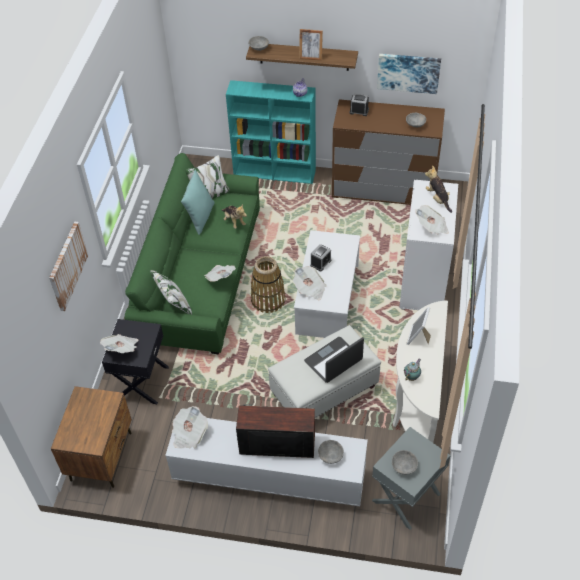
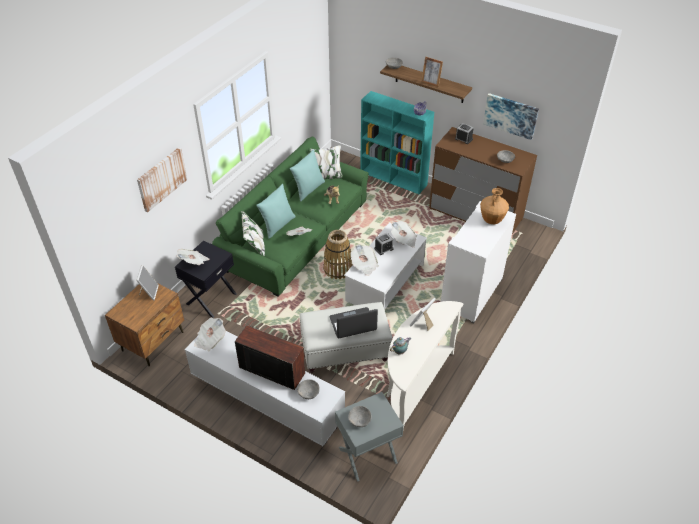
camera: 20 degrees right, 5 degrees down
newspaper [415,205,449,234] -> newspaper moved to [391,221,417,248]
plush toy [425,166,452,213] -> brown vase [480,188,509,224]
none -> picture frame [136,265,159,300]
none -> turquoise pillow [256,184,296,239]

